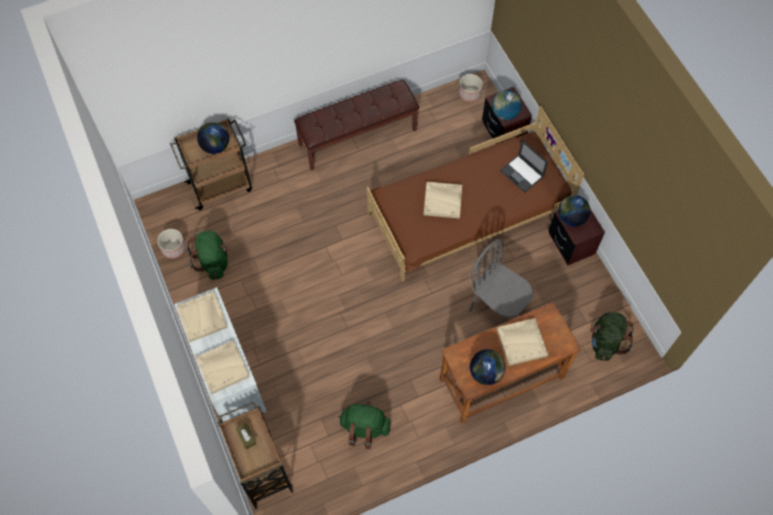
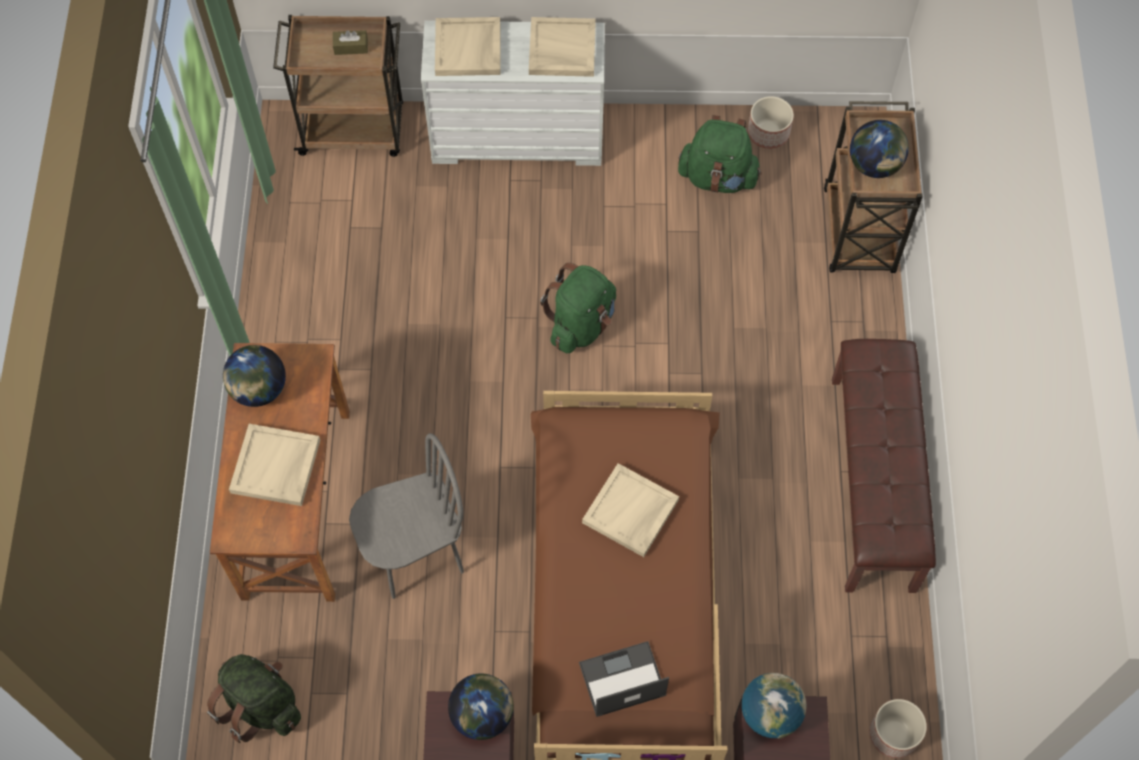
camera: 115 degrees right, 0 degrees up
green backpack [339,401,391,449] -> green backpack moved to [540,263,616,353]

